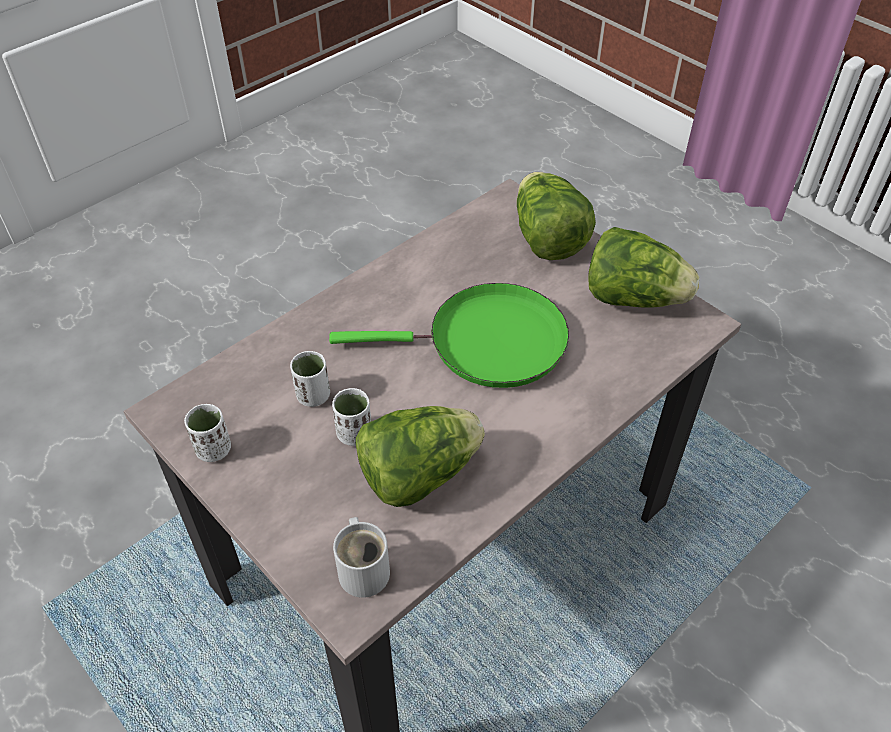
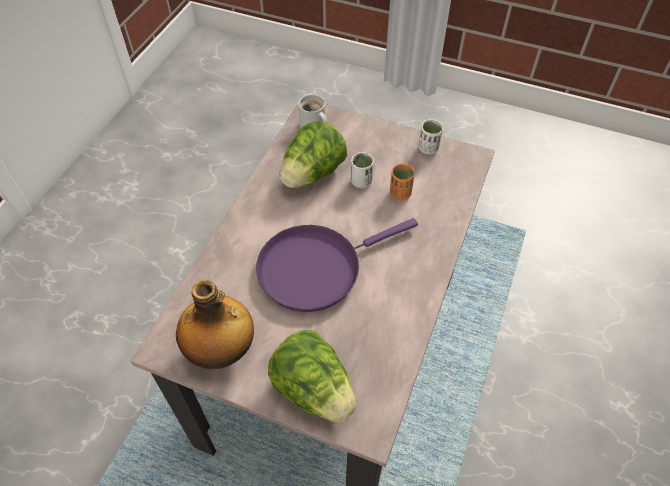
camera: 155 degrees right, 5 degrees up
white cup [290,351,330,407] -> orange cup [390,164,415,200]
green frying pan [329,283,569,388] -> purple frying pan [256,218,418,312]
lettuce [588,227,699,308] -> bottle [176,280,254,369]

